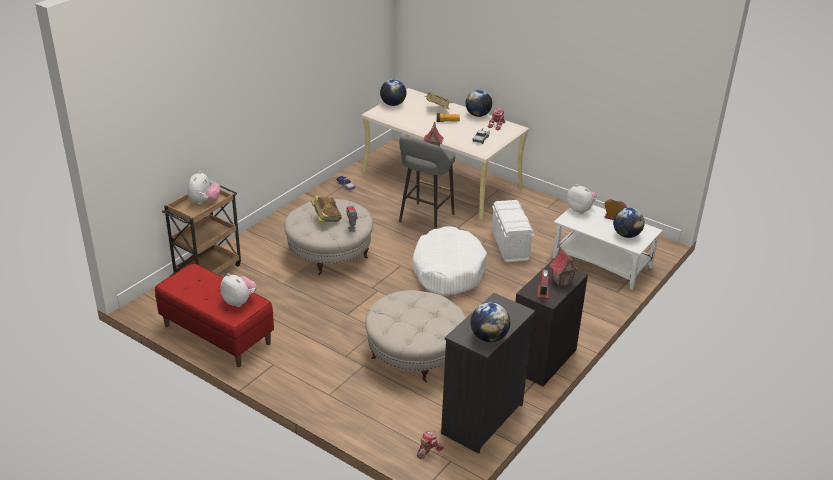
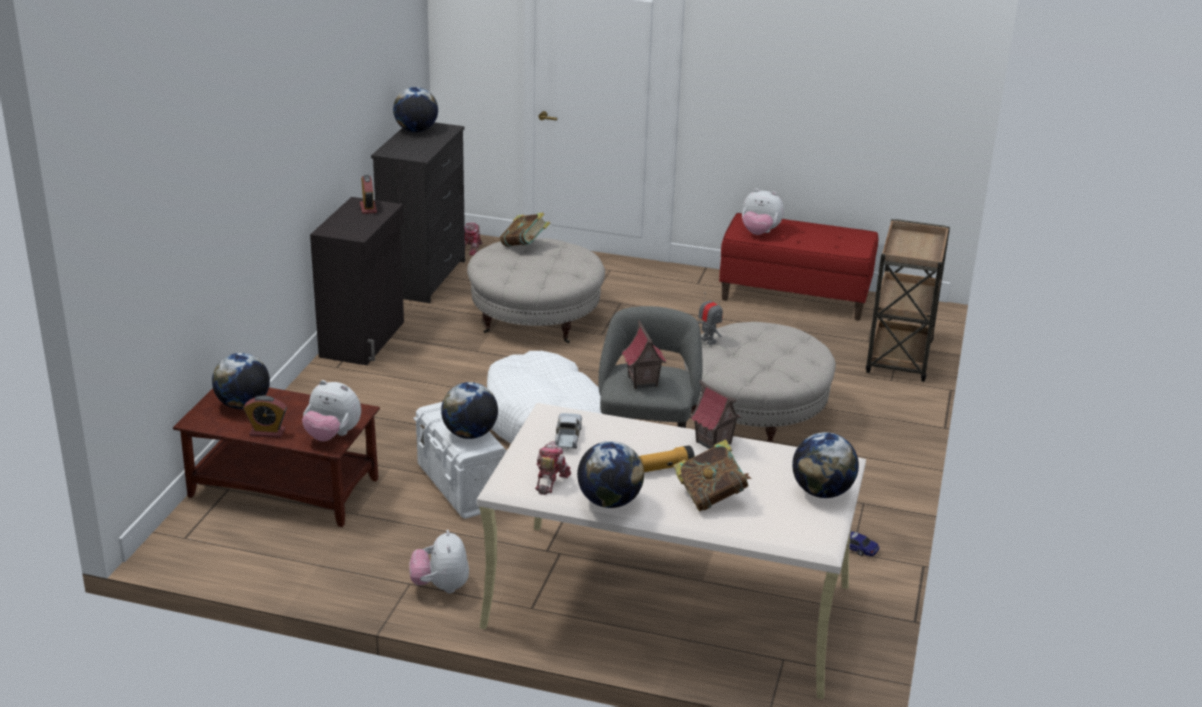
camera: 160 degrees right, 5 degrees down
plush toy [188,171,221,204] -> plush toy moved to [409,530,469,593]
book [311,195,342,222] -> book moved to [500,213,550,247]
toy house [550,245,578,287] -> toy house moved to [690,380,741,449]
white coffee table [552,205,663,290] -> brown coffee table [173,387,380,527]
none -> globe [441,382,498,439]

